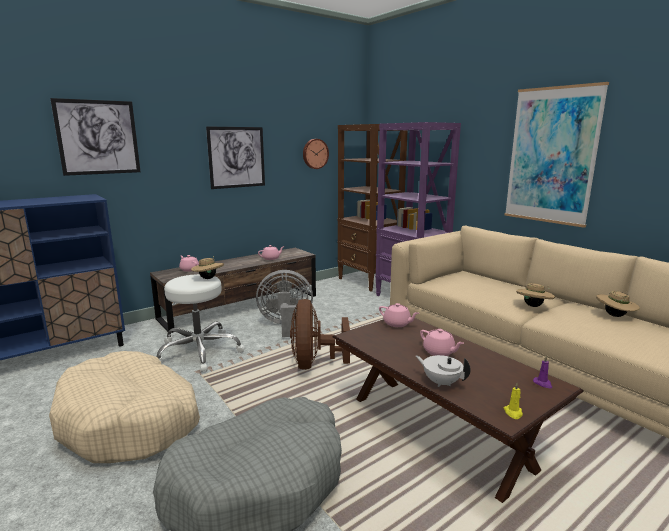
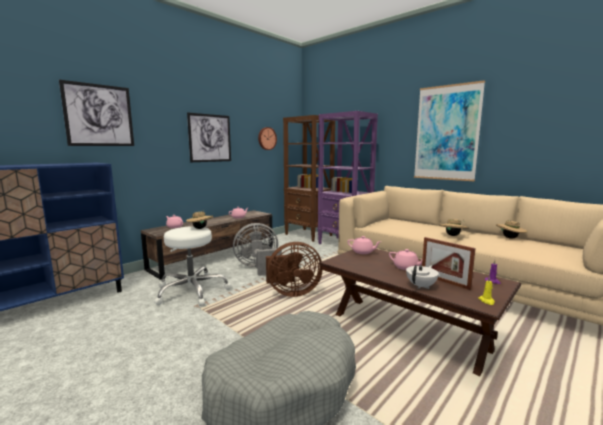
camera: 10 degrees left, 5 degrees down
beige dog bed [49,351,200,463] -> none
brown fan [290,299,350,370] -> brown fan turned 90 degrees counterclockwise [266,242,323,297]
white teapot [416,355,471,387] -> white teapot turned 105 degrees clockwise [406,265,439,289]
none -> picture frame [422,237,476,290]

